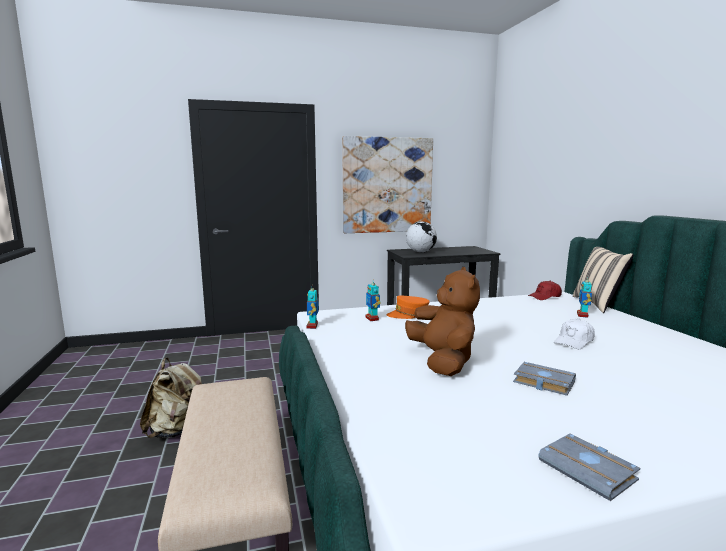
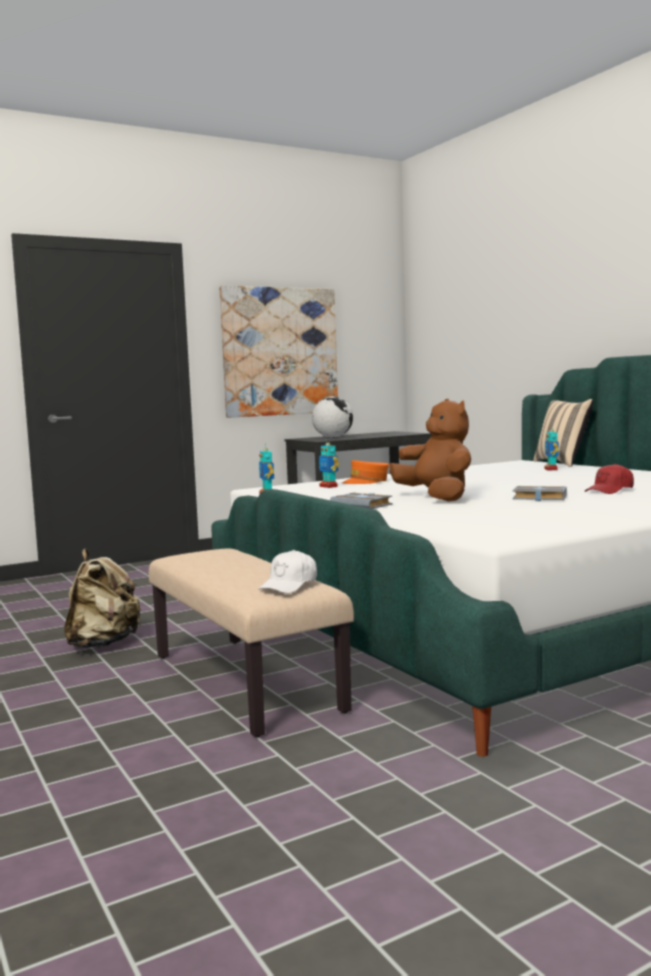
camera: 15 degrees left, 5 degrees down
red cap [528,281,562,300] -> red cap moved to [585,464,634,494]
grey book [538,433,641,501] -> grey book moved to [330,492,392,509]
white cap [554,319,595,349] -> white cap moved to [258,550,317,593]

